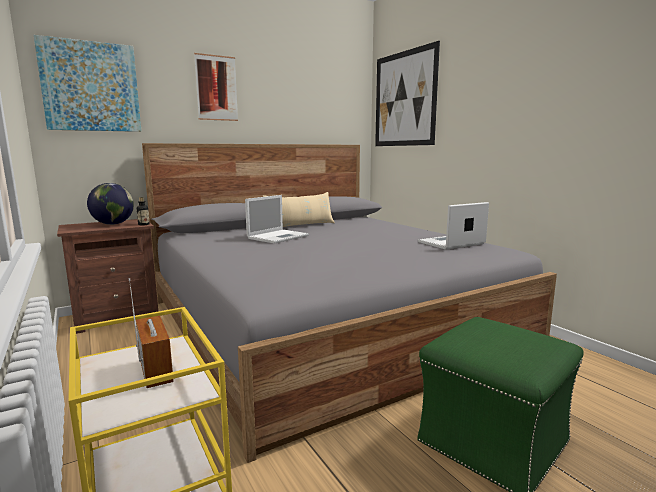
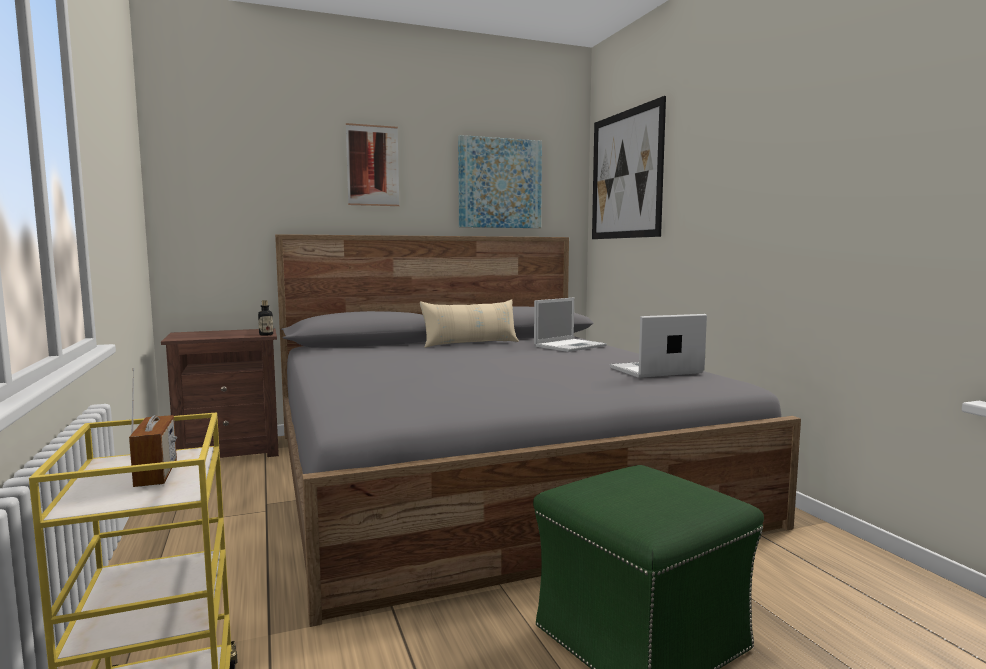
camera: 10 degrees right, 5 degrees down
picture [34,35,141,132] -> picture moved to [458,135,542,228]
globe [87,183,134,225] -> none
laptop [245,195,309,244] -> laptop moved to [534,298,607,352]

